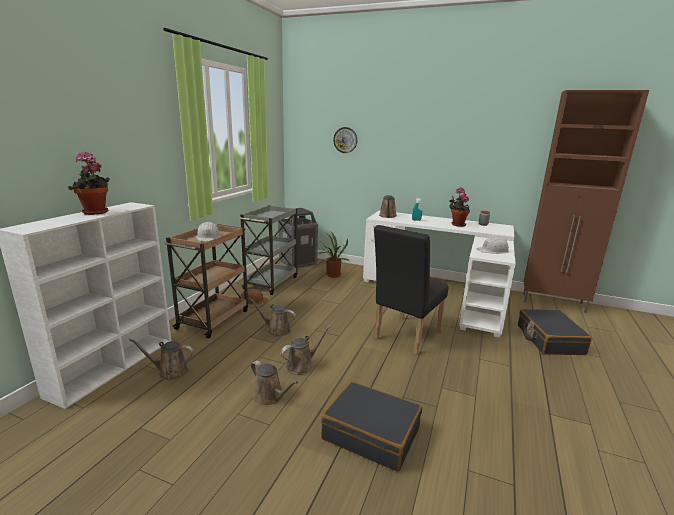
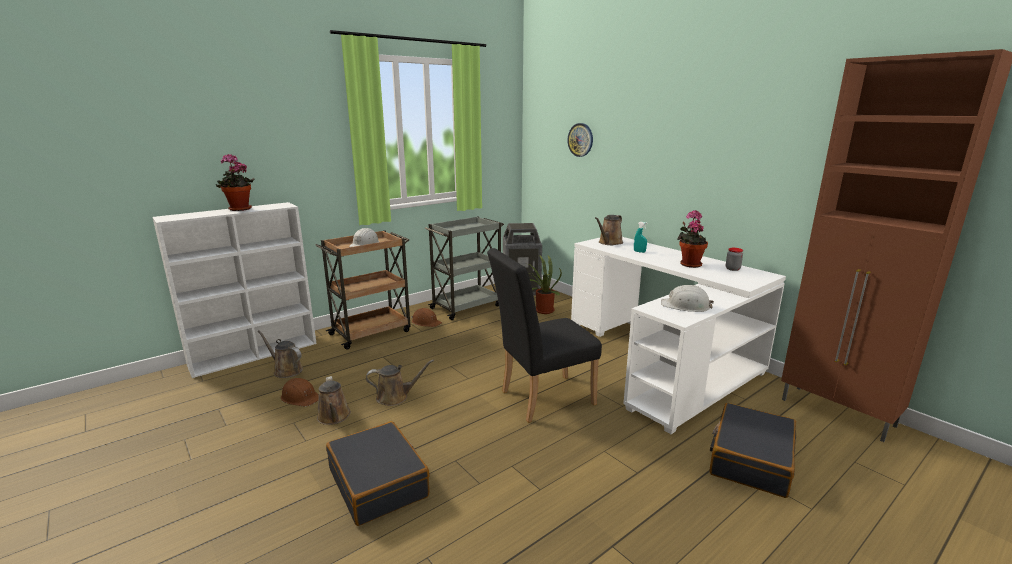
camera: 30 degrees right, 0 degrees up
brown watering can [249,298,296,337] -> none
none -> brown hard hat [281,378,319,407]

